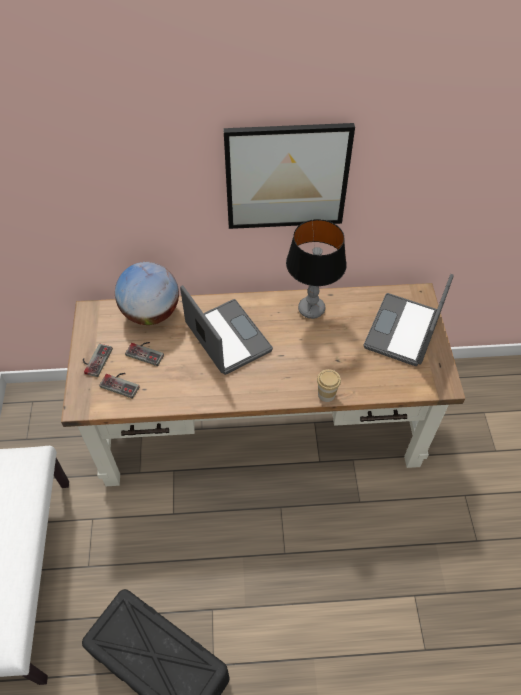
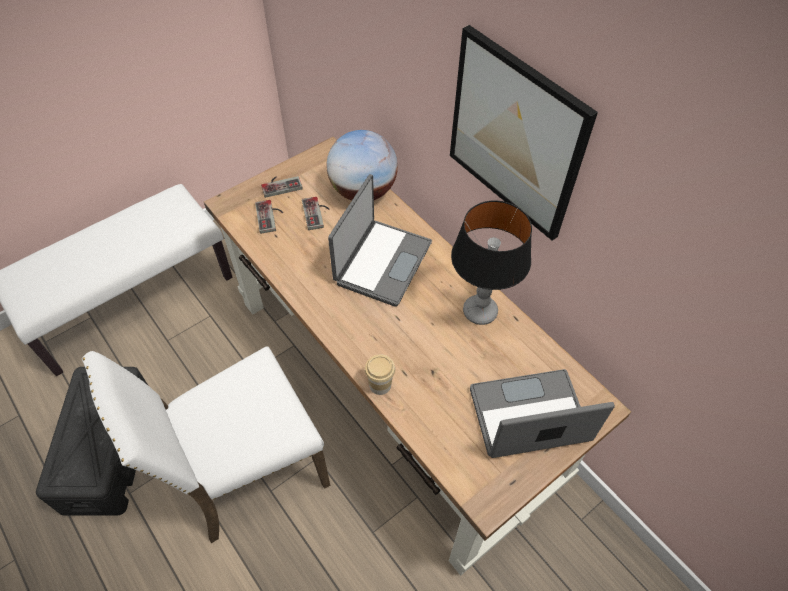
camera: 55 degrees right, 0 degrees up
none -> white chair [82,346,330,543]

